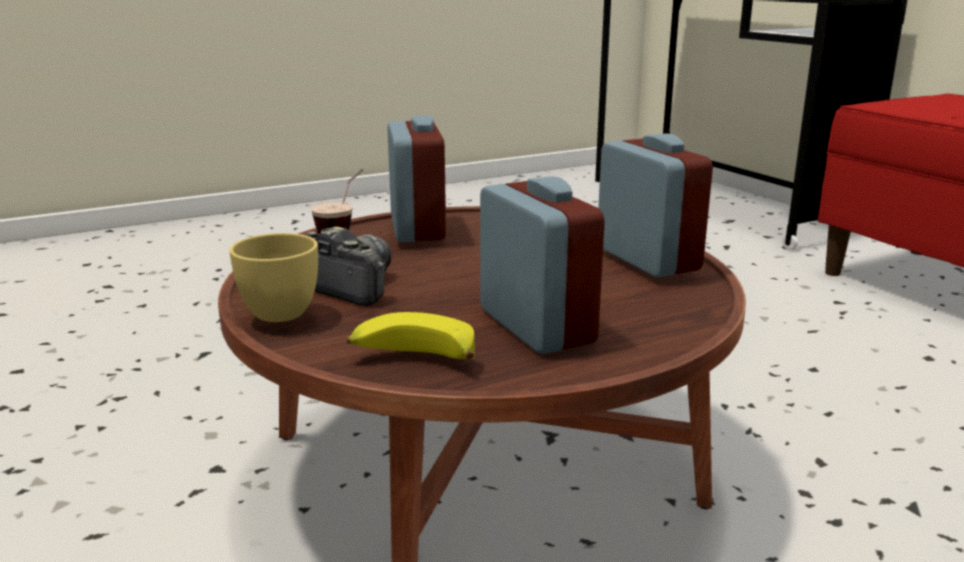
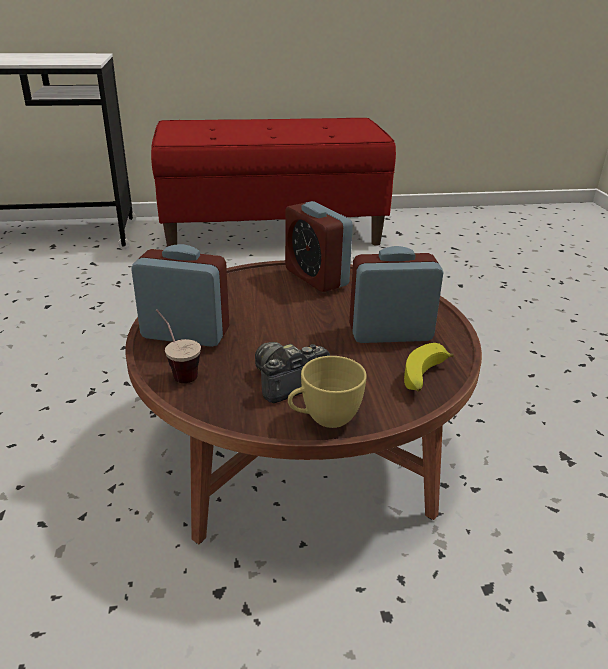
camera: 70 degrees left, 10 degrees up
alarm clock [598,134,713,277] -> alarm clock turned 120 degrees counterclockwise [285,201,353,292]

